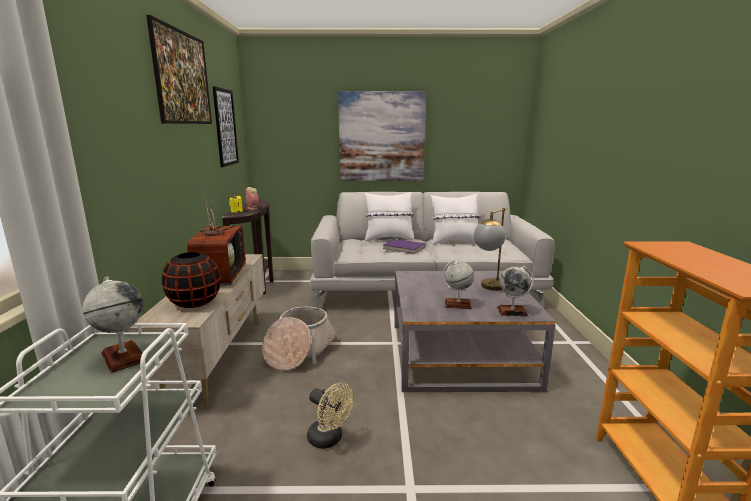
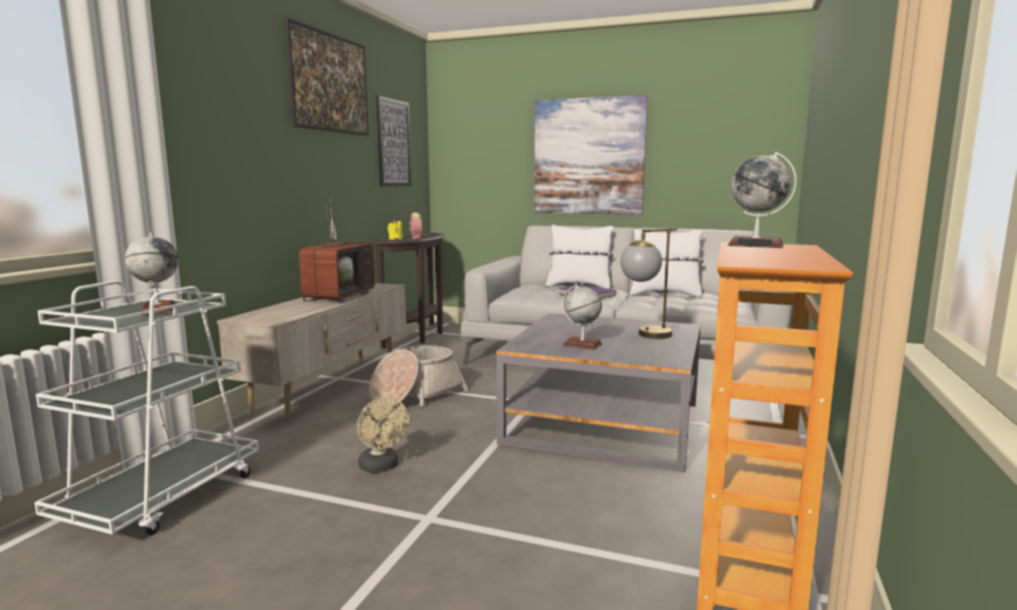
camera: 20 degrees right, 5 degrees down
black vase [162,252,221,308] -> none
globe [497,266,534,316] -> globe moved to [728,152,797,248]

